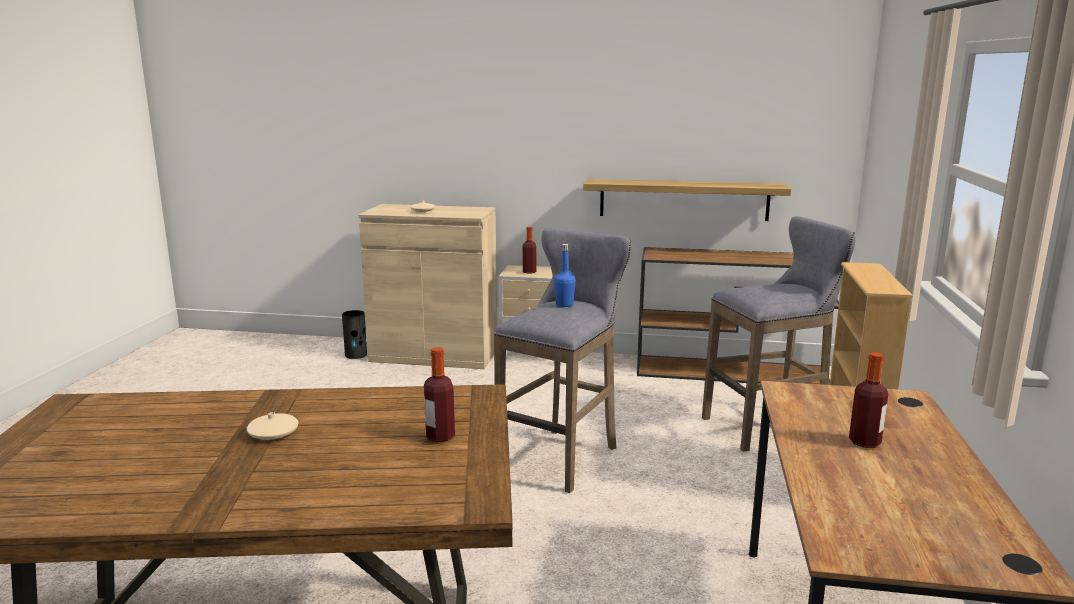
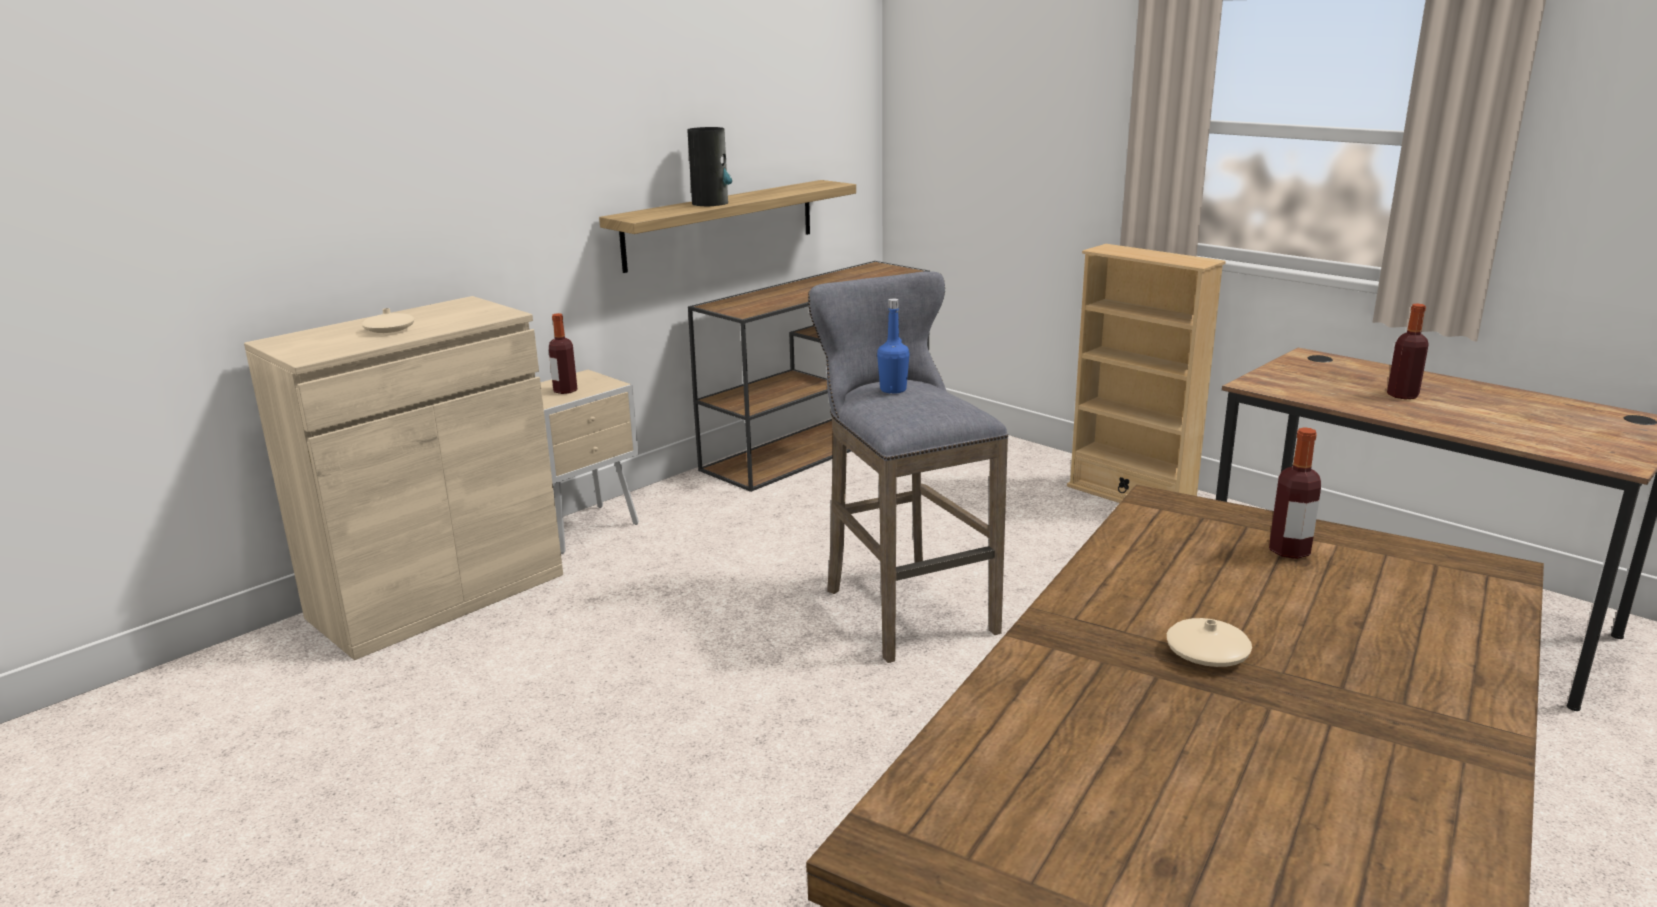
camera: 55 degrees left, 5 degrees up
vase [342,310,367,359] -> vase moved to [687,127,732,206]
grey stool [702,216,856,452] -> none

